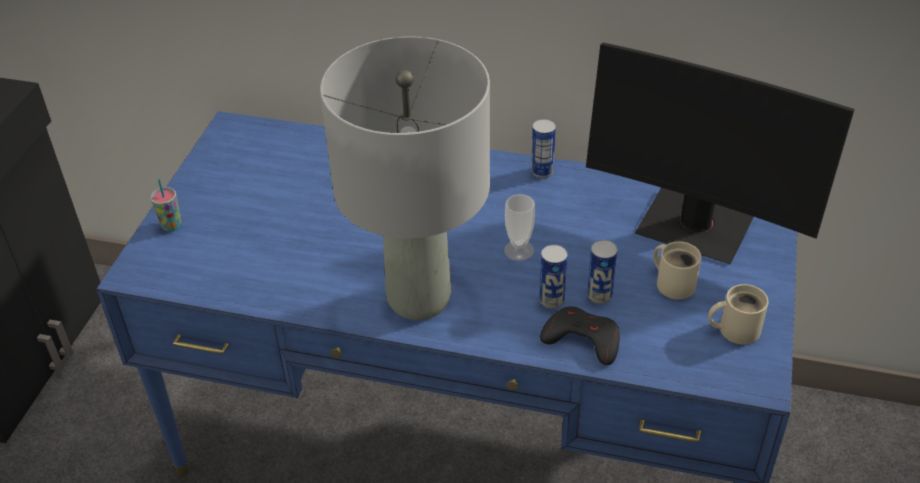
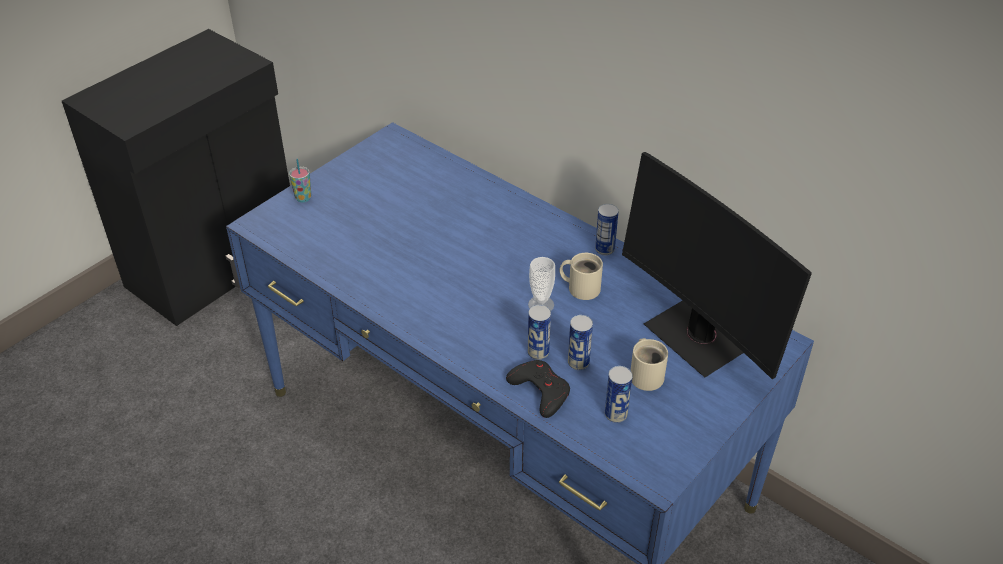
camera: 25 degrees right, 0 degrees up
grey table lamp [320,36,490,320] -> none
beige mug [708,284,768,345] -> beige mug moved to [559,253,603,300]
none -> can [605,366,633,423]

